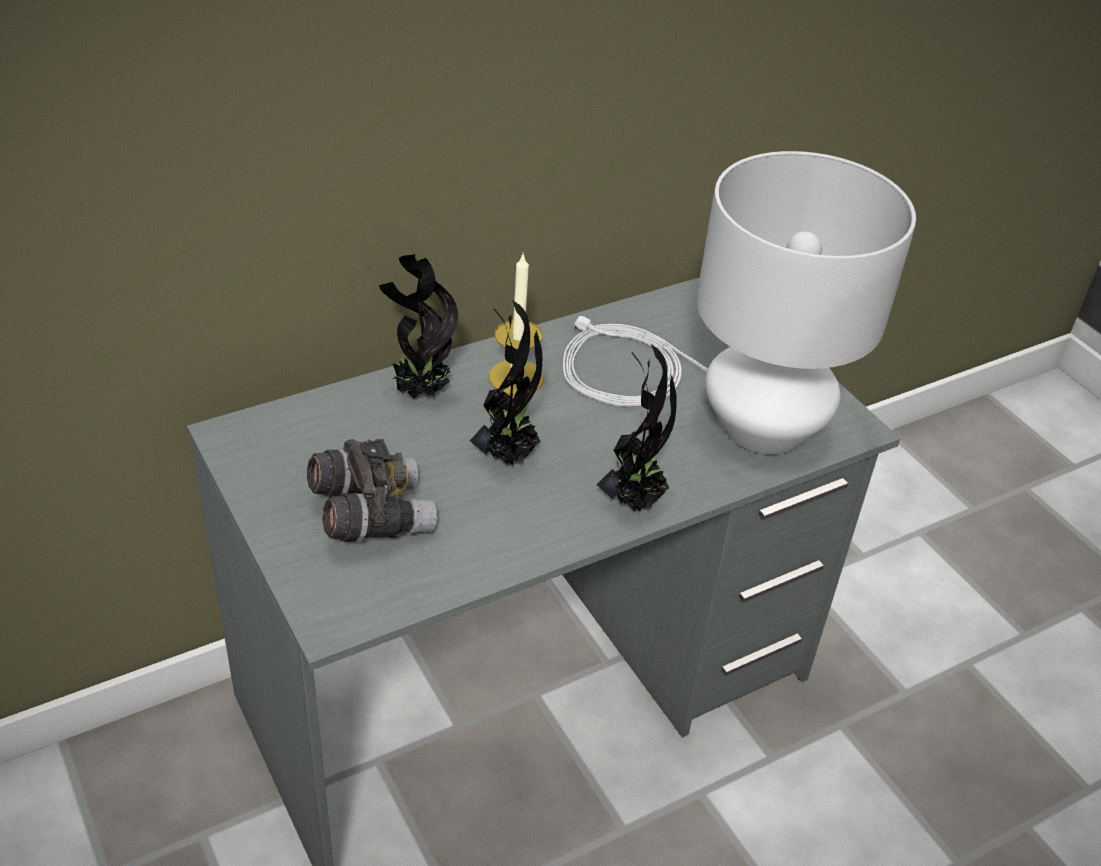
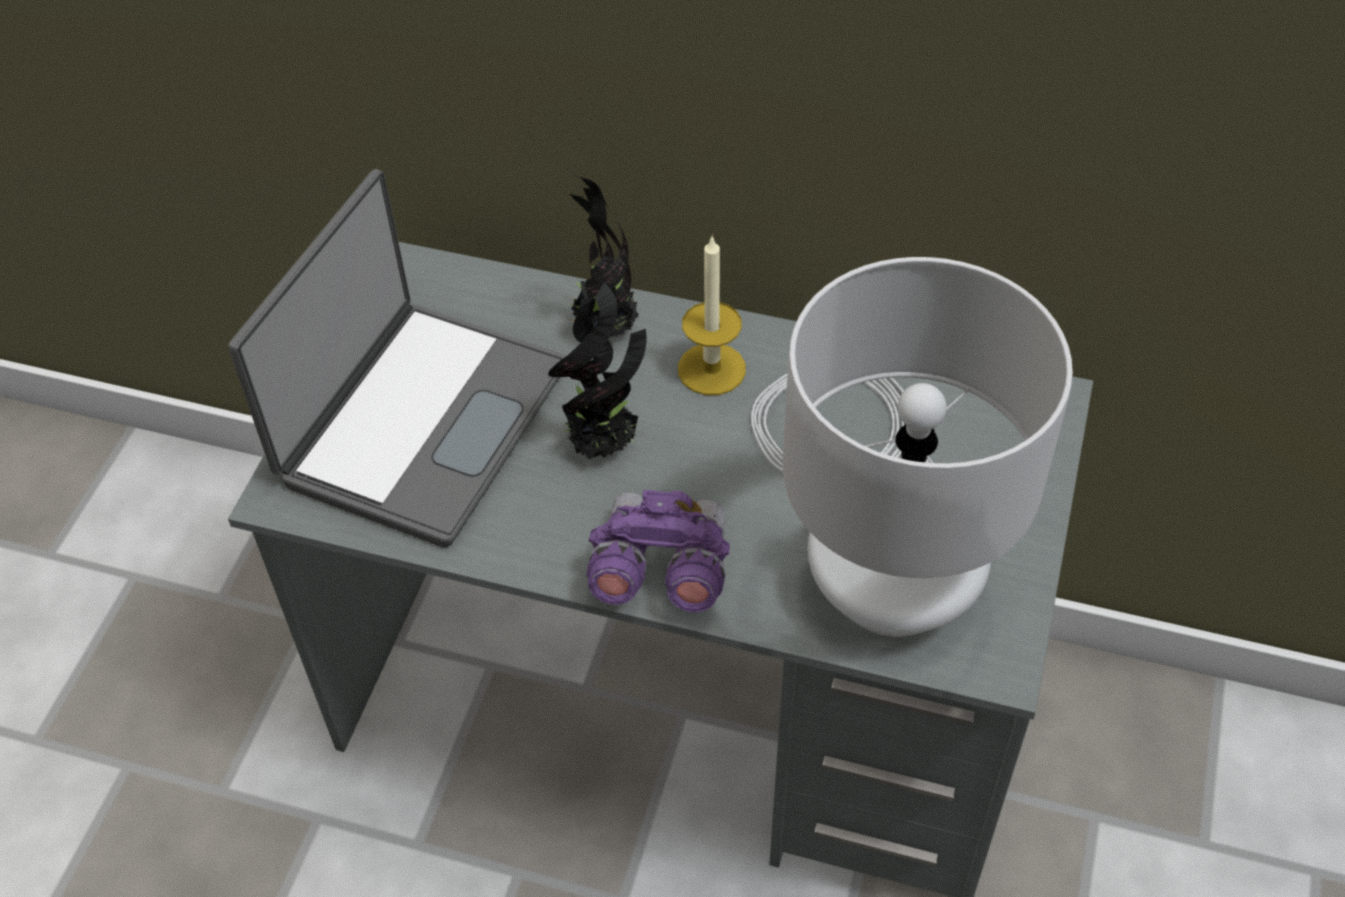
camera: 50 degrees right, 10 degrees up
grey binoculars [307,439,437,542] -> laptop [228,169,566,547]
potted plant [597,344,677,511] -> purple binoculars [586,490,730,612]

